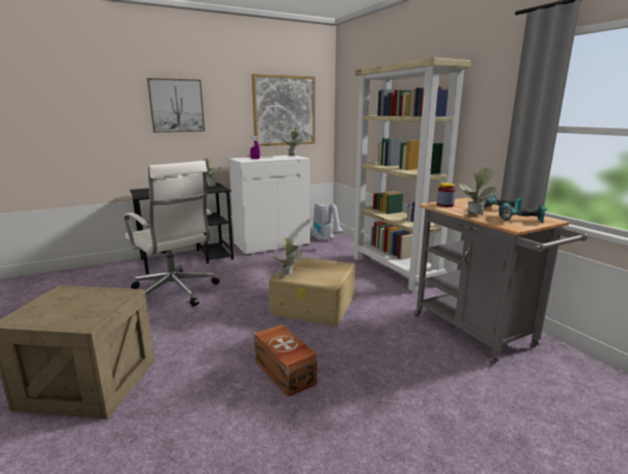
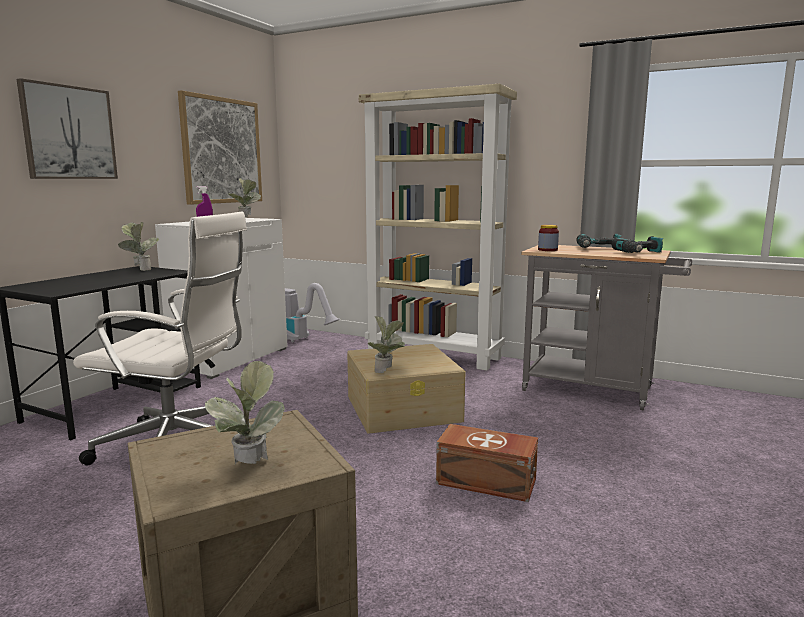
camera: 35 degrees left, 5 degrees down
potted plant [459,168,496,215] -> potted plant moved to [205,361,285,464]

